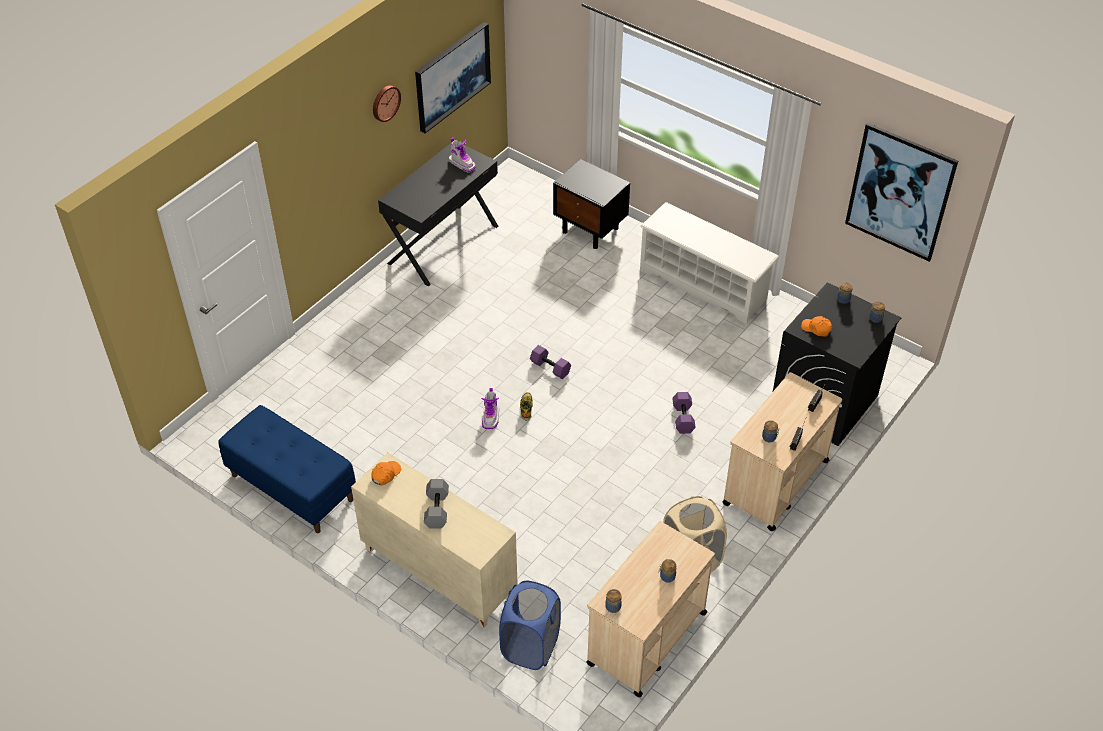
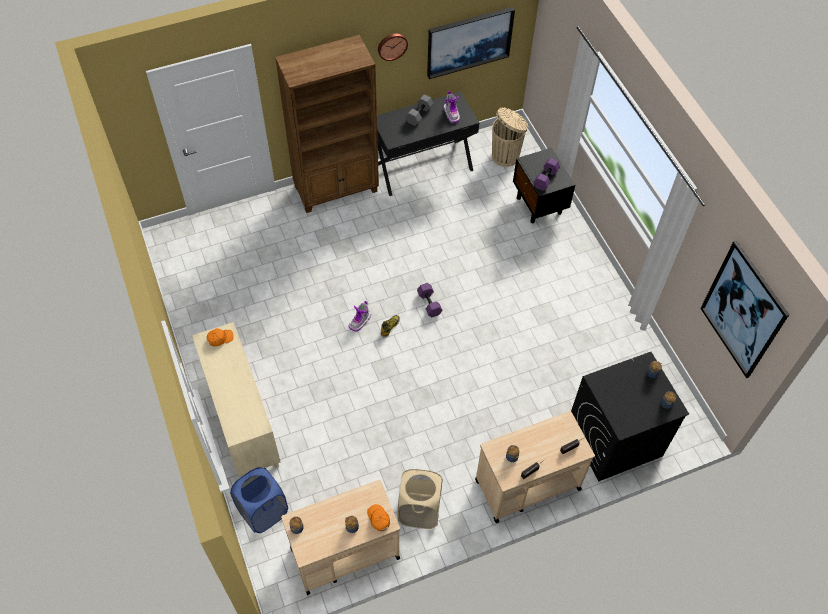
camera: 30 degrees right, 10 degrees up
blue bench [218,405,356,533] -> none
grey dumbbell [424,479,449,529] -> grey dumbbell moved to [405,94,434,126]
white shoe rack [640,202,779,324] -> none
purple dumbbell [672,392,696,434] -> purple dumbbell moved to [534,158,560,191]
orange cap [801,316,832,337] -> orange cap moved to [367,504,390,531]
none -> brown bookcase [275,35,379,213]
none -> beige trash can [492,108,529,167]

